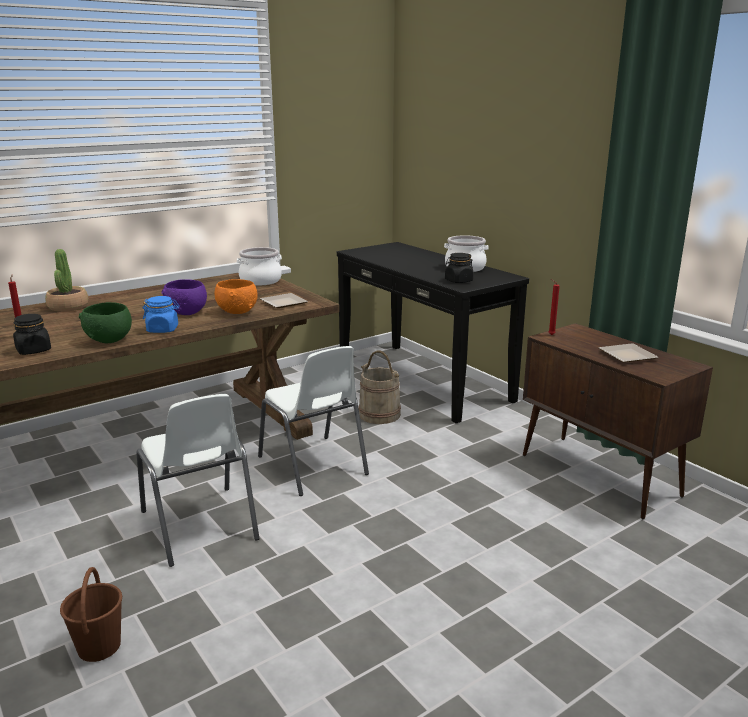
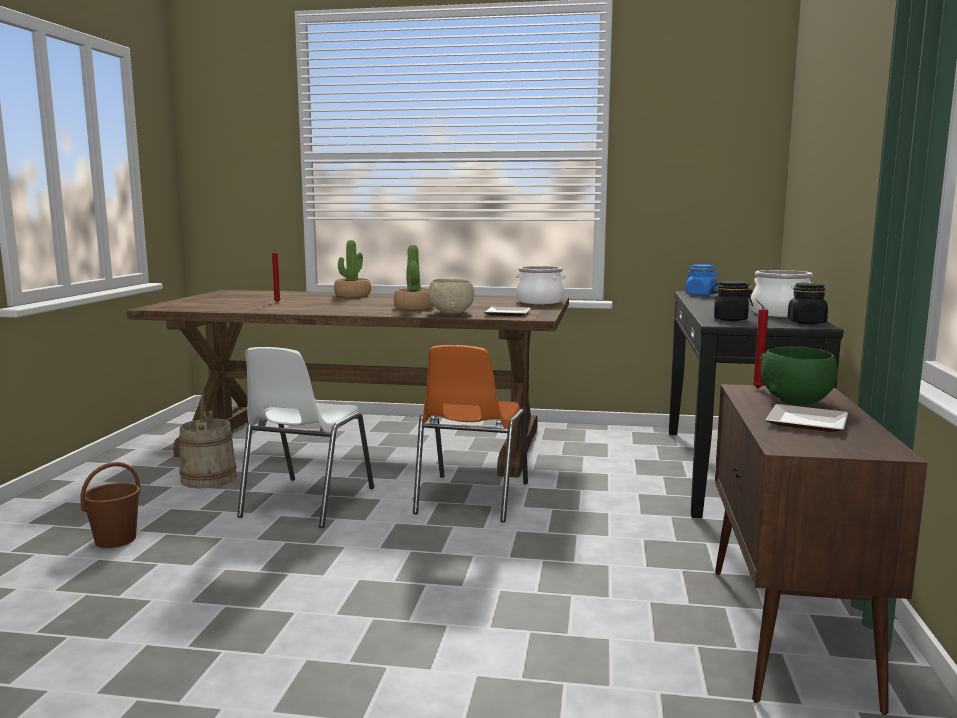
camera: 45 degrees right, 10 degrees down
black jar [13,314,51,355] -> black jar moved to [788,283,828,324]
green bowl [79,302,132,344] -> green bowl moved to [760,346,838,405]
blue jar [142,296,180,333] -> blue jar moved to [686,264,720,296]
purple bowl [161,279,207,315] -> potted plant [394,245,433,310]
orange bowl [215,279,258,314] -> beige bowl [428,279,474,314]
white chair [258,346,369,496] -> orange chair [413,345,528,522]
beige bucket [358,350,401,424] -> beige bucket moved to [179,393,237,489]

